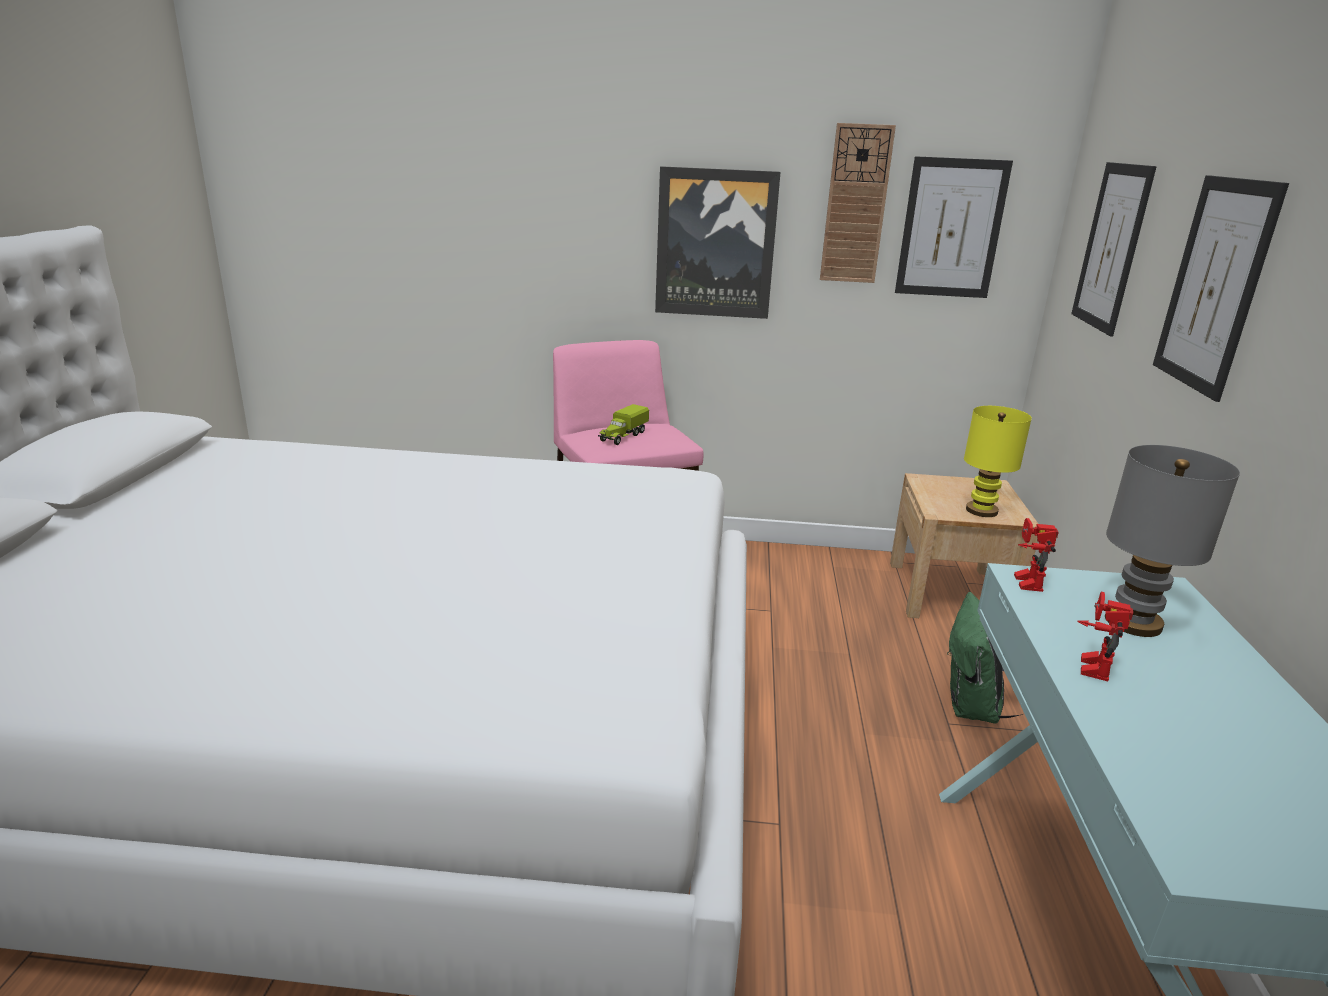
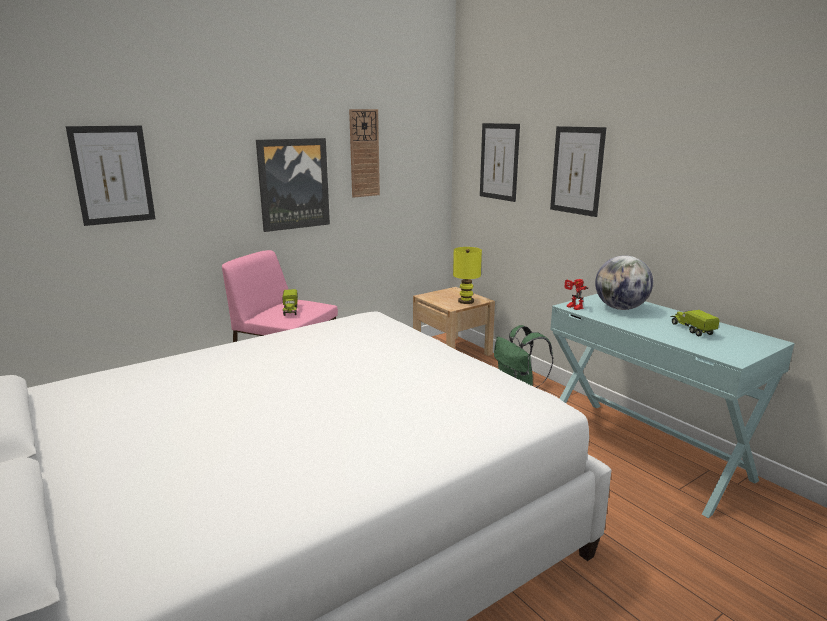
camera: 40 degrees left, 5 degrees down
picture [895,156,1013,298] -> picture moved to [66,126,155,226]
toy robot [1077,592,1133,681] -> none
grey table lamp [1105,445,1240,637] -> globe [595,255,653,310]
none -> toy truck [670,310,720,336]

